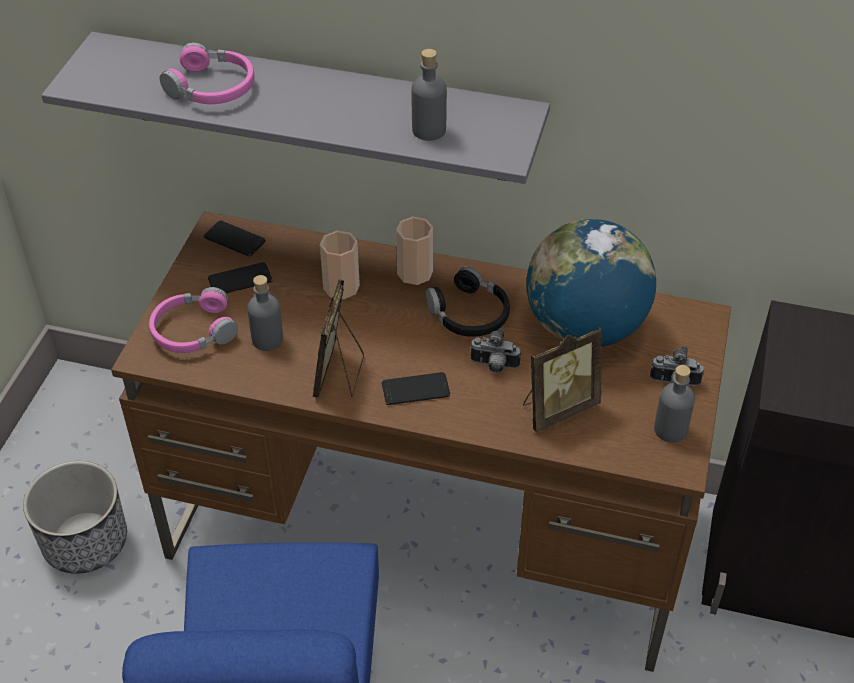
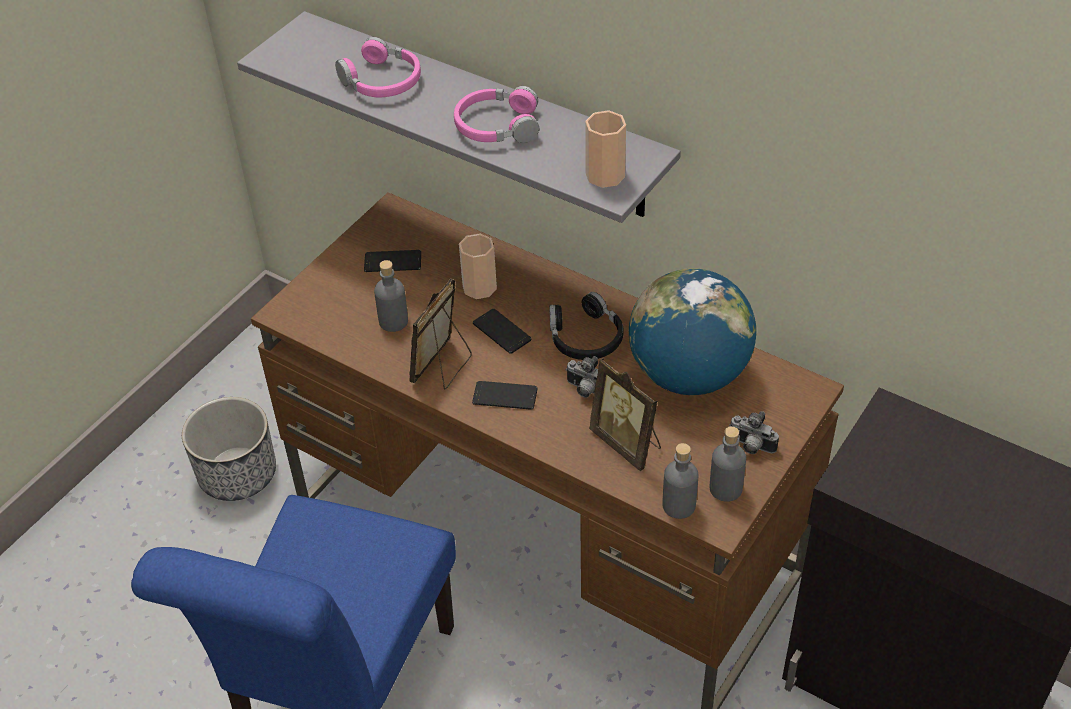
camera: 20 degrees right, 0 degrees up
pink headphones [149,287,238,353] -> pink headphones moved to [454,86,539,143]
phone [204,221,266,257] -> phone moved to [473,309,531,354]
cup [396,217,433,285] -> cup moved to [585,110,626,188]
grey bottle [411,49,447,141] -> grey bottle moved to [663,443,698,519]
picture frame [523,326,602,432] -> picture frame turned 60 degrees clockwise [589,358,661,471]

